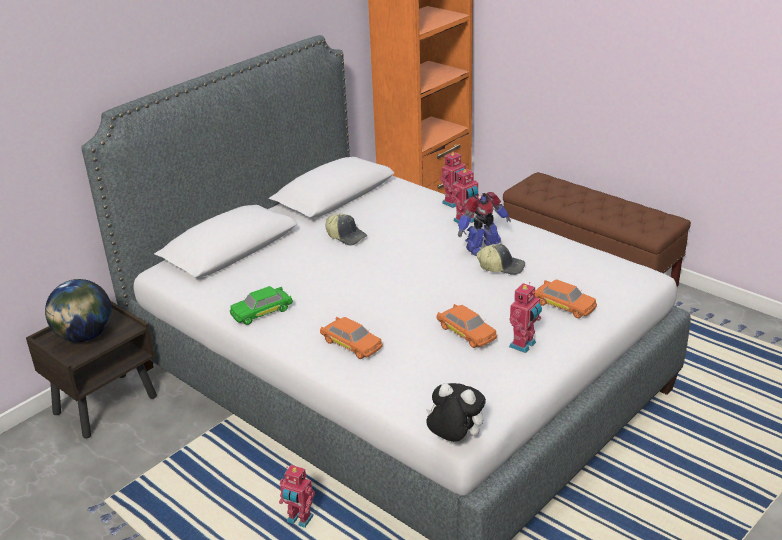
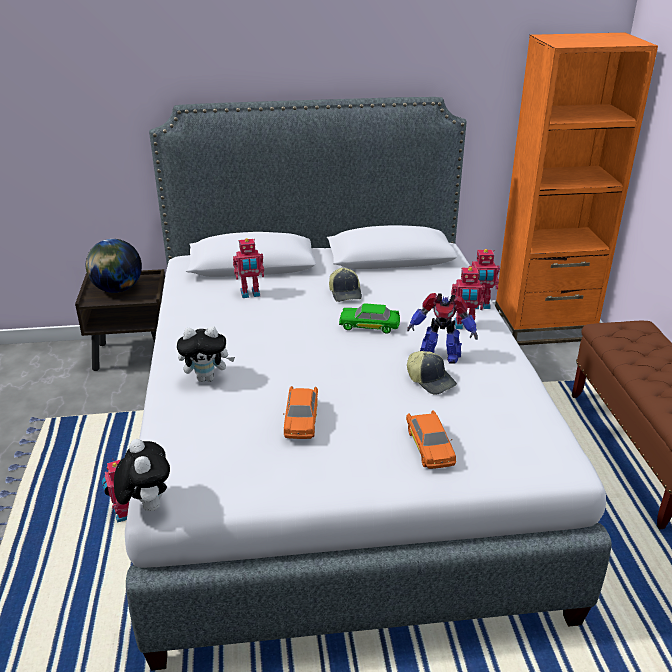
camera: 40 degrees right, 0 degrees up
green toy car [230,286,293,325] -> green toy car moved to [339,303,400,334]
orange toy car [320,317,383,359] -> plush toy [177,326,235,382]
toy robot [509,282,542,353] -> toy robot moved to [233,238,264,298]

